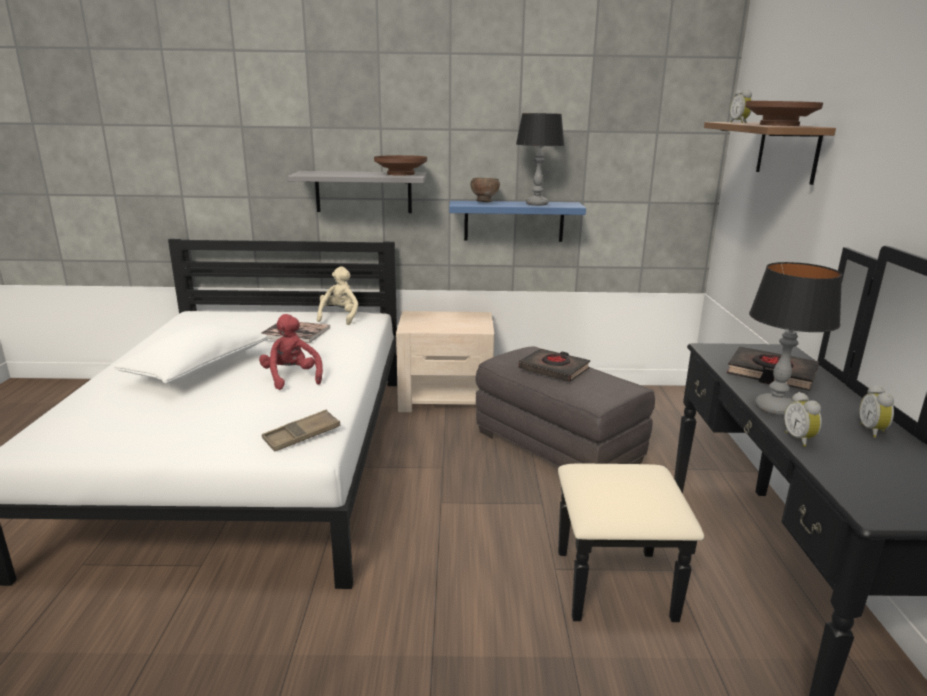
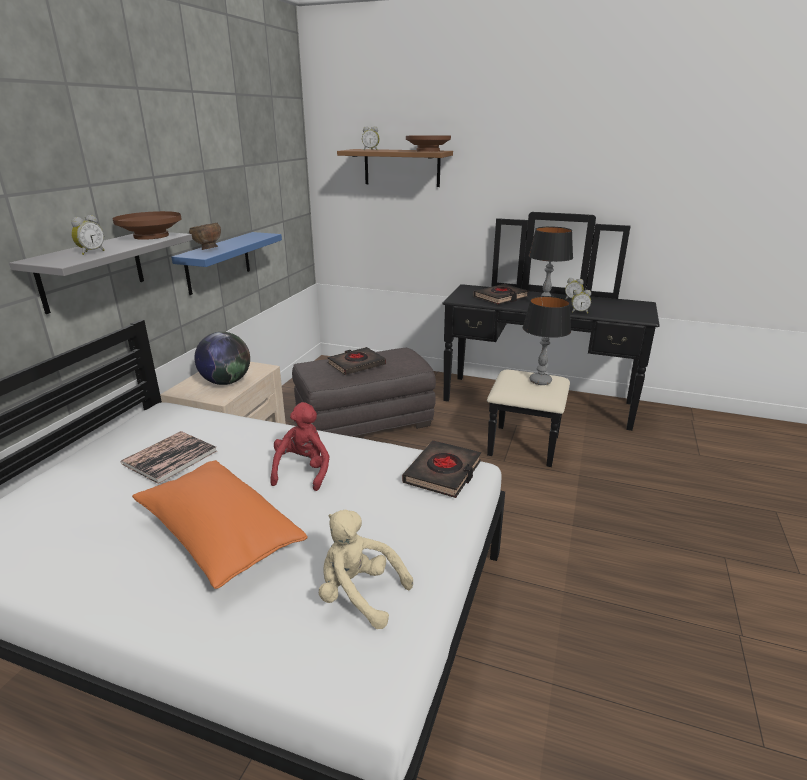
camera: 70 degrees left, 5 degrees up
white pillow [114,324,268,384] -> orange pillow [132,460,308,589]
red plush toy [259,314,323,390] -> red plush toy turned 105 degrees clockwise [270,402,330,491]
brown tray [262,410,340,452] -> black book [402,440,481,498]
beige plush toy [317,266,358,325] -> beige plush toy moved to [319,509,413,629]
table lamp [516,113,564,206] -> table lamp moved to [523,296,571,385]
none -> alarm clock [71,215,104,255]
none -> globe [194,332,250,385]

